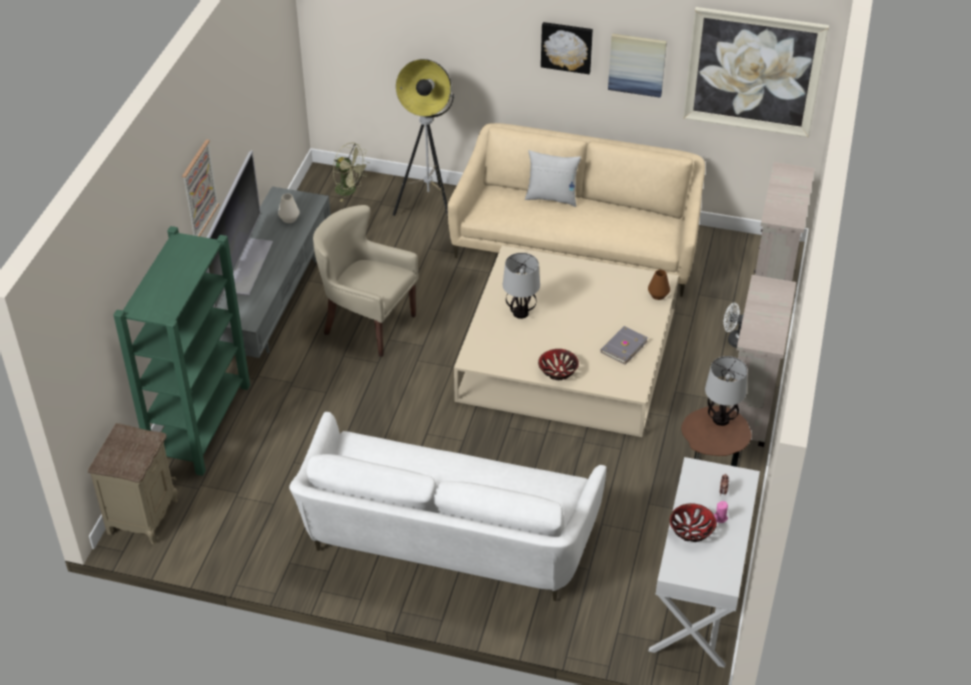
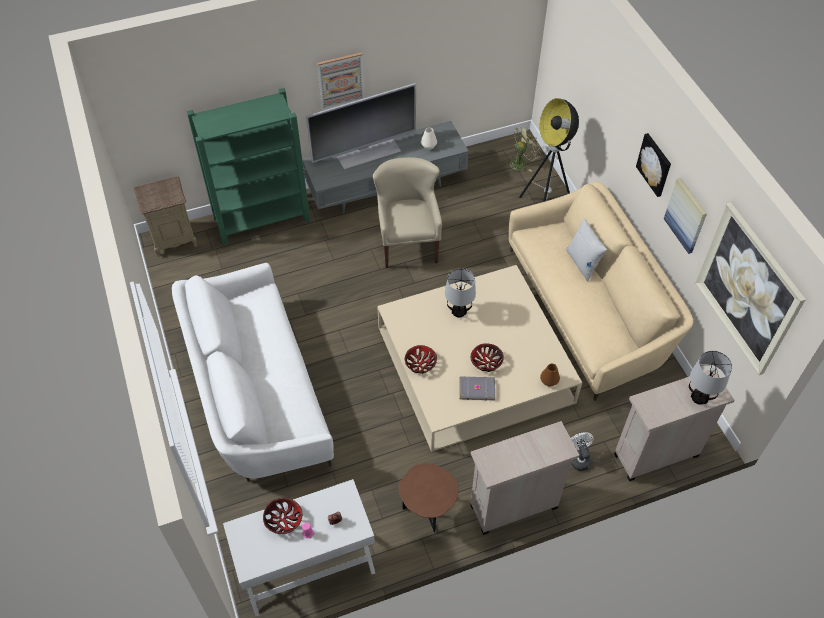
camera: 55 degrees right, 10 degrees up
green fan [333,143,368,202] -> green fan turned 120 degrees counterclockwise [505,125,541,172]
table lamp [705,356,747,426] -> table lamp moved to [689,351,732,405]
none -> bowl [471,343,504,372]

